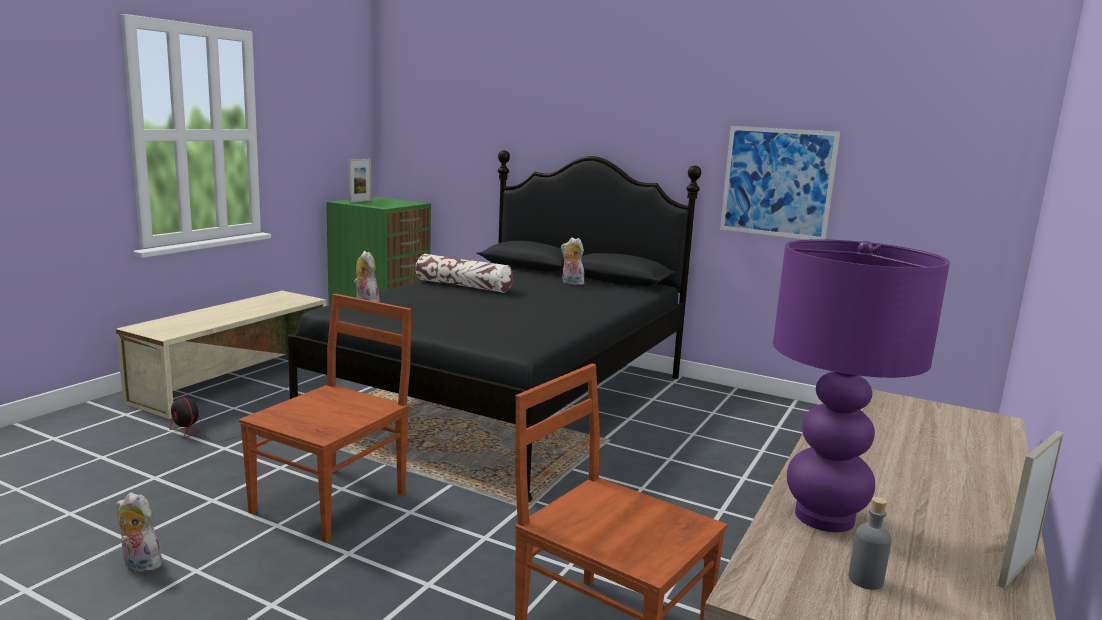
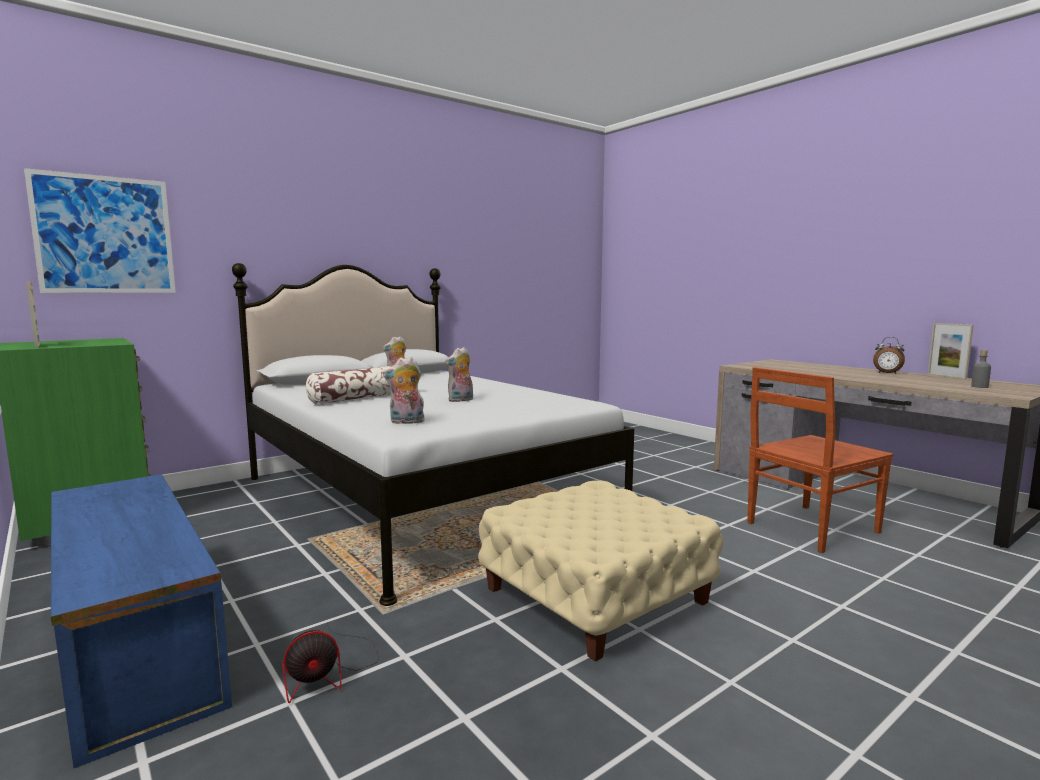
camera: 65 degrees left, 5 degrees down
beige bench [116,291,326,419] -> blue bench [51,474,232,768]
plush toy [116,492,163,572] -> plush toy moved to [445,347,473,402]
brown chair [239,294,411,543] -> beige ottoman [478,481,723,661]
black bed [287,150,701,502] -> white bed [232,263,634,606]
picture [720,126,840,240] -> picture moved to [24,168,176,293]
purple table lamp [773,239,950,532] -> none
none -> alarm clock [873,337,905,374]

